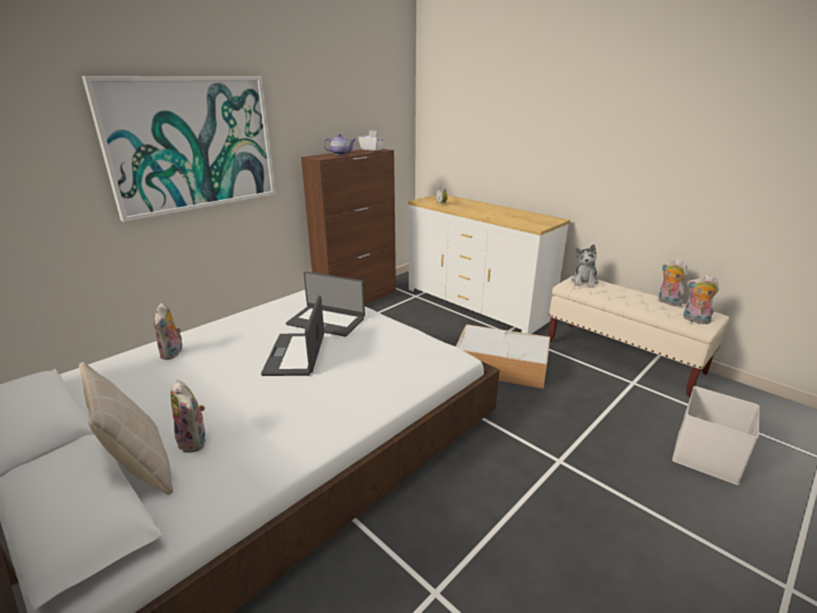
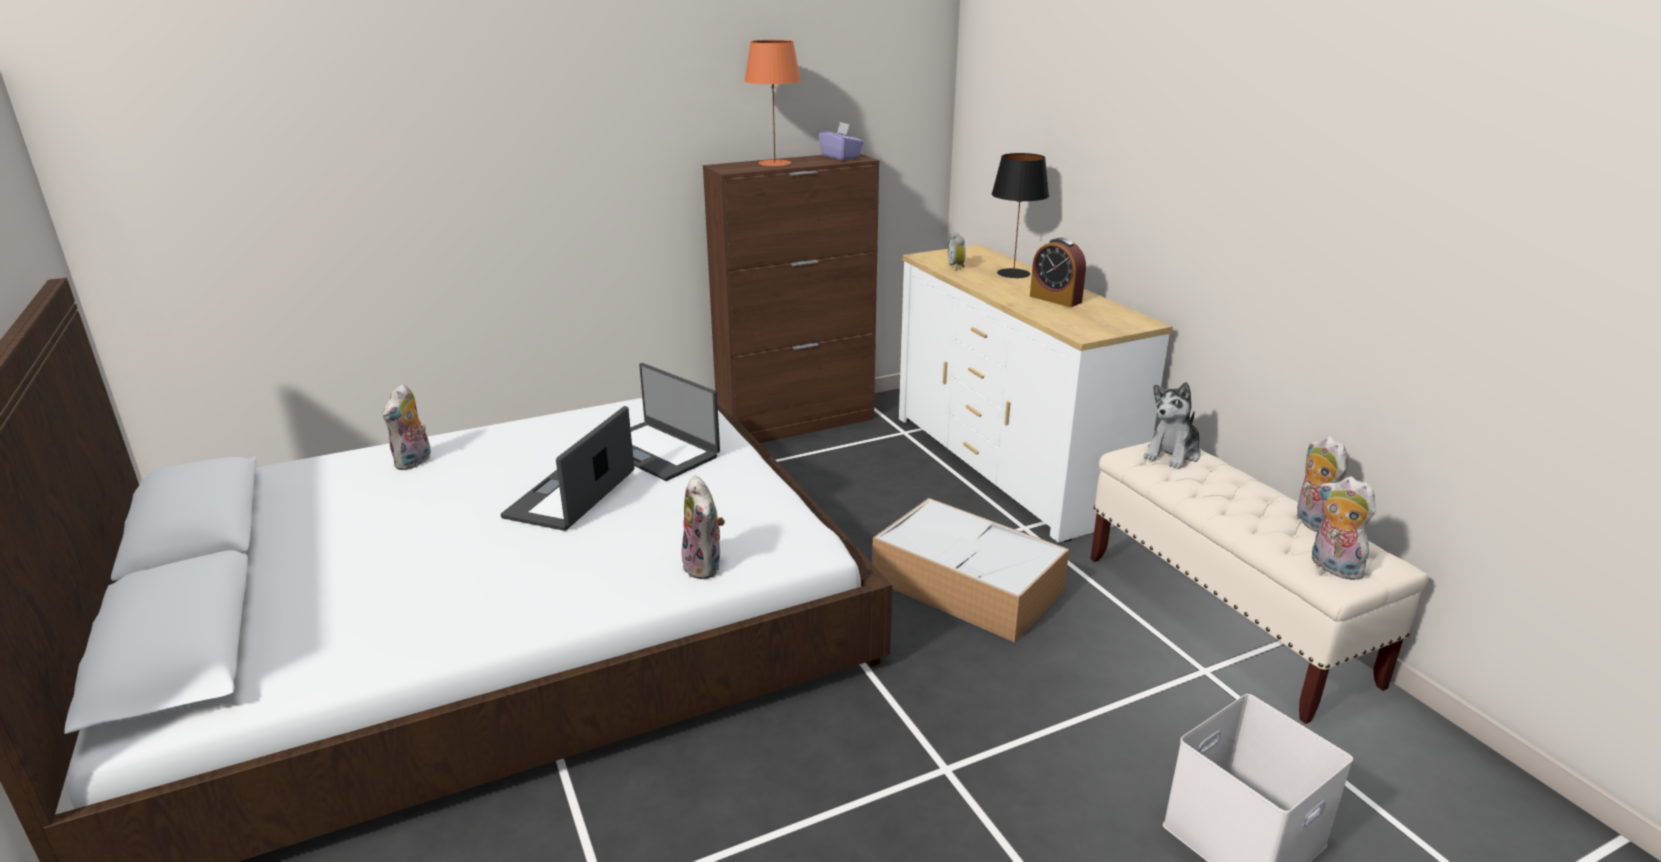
camera: 20 degrees right, 0 degrees up
beige pillow [79,362,173,495] -> none
picture [82,76,276,222] -> none
plush toy [170,380,206,453] -> plush toy moved to [681,475,725,579]
teapot [324,134,355,155] -> orange table lamp [745,40,801,166]
white tissue box [358,130,385,151] -> purple tissue box [818,122,864,160]
none -> black table lamp [992,153,1049,278]
none -> alarm clock [1030,238,1086,307]

